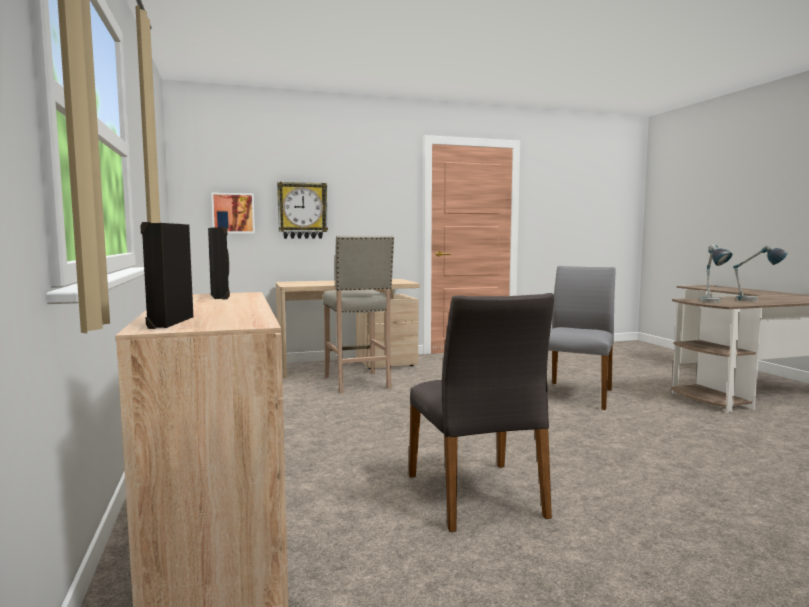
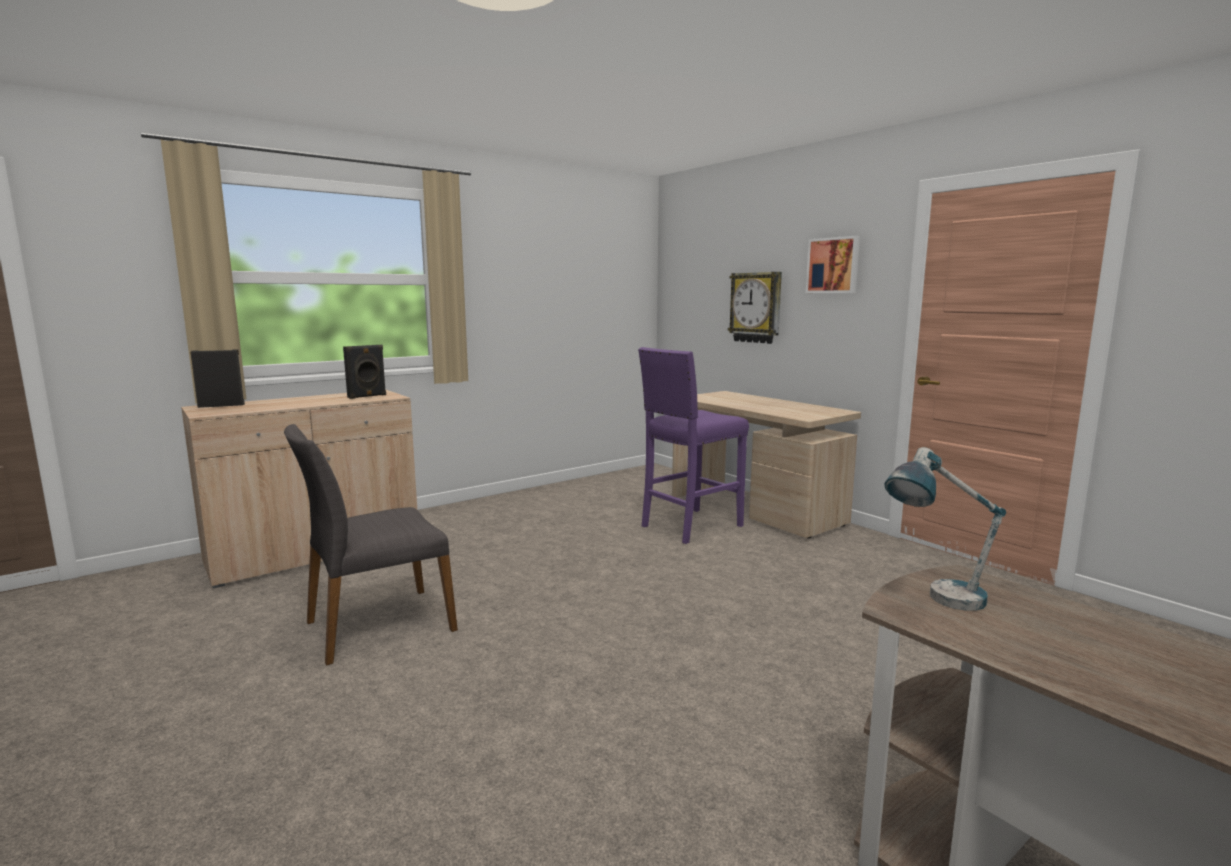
camera: 70 degrees right, 5 degrees up
picture [211,192,255,233] -> picture moved to [806,236,860,293]
beige stool [323,236,394,394] -> purple stool [638,347,749,544]
grey chair [548,266,616,410] -> none
table lamp [733,244,788,301] -> none

